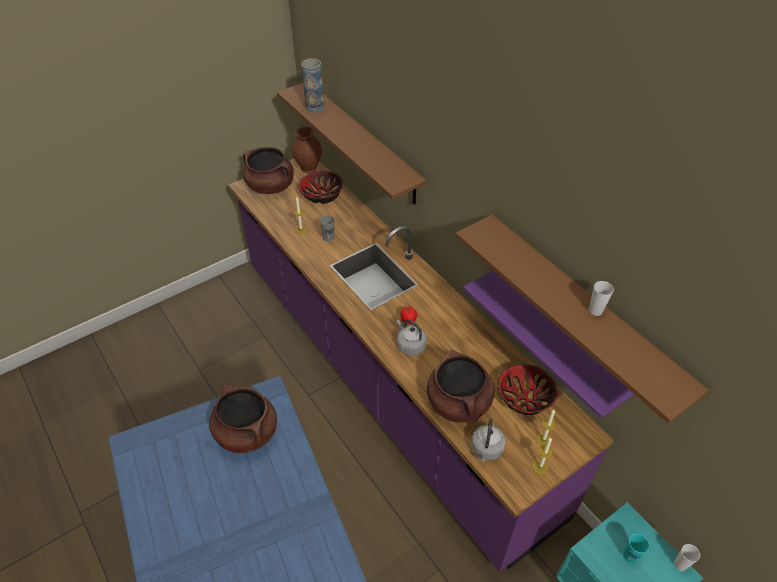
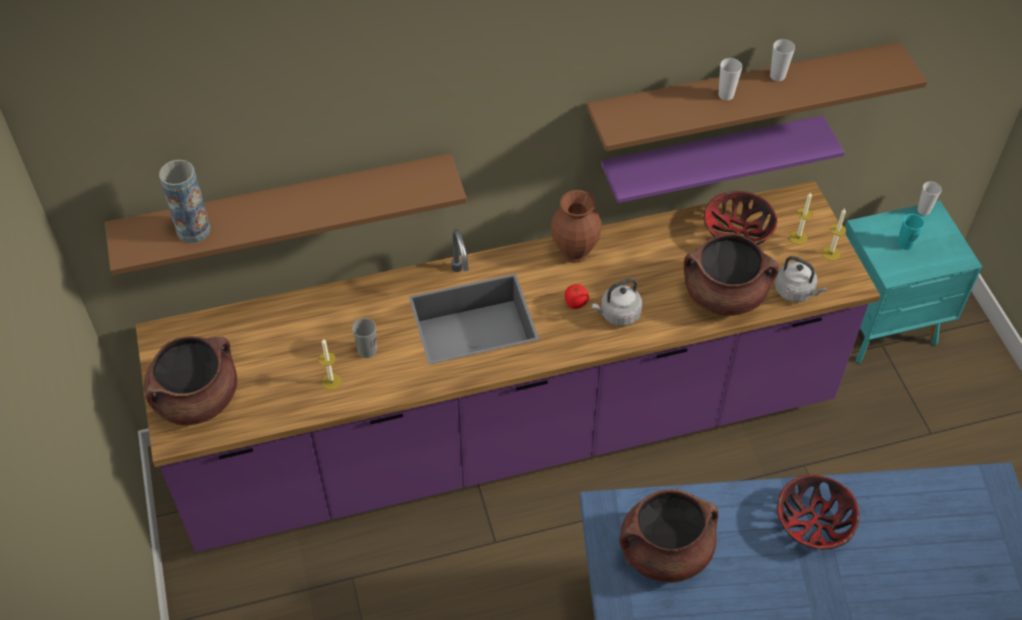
camera: 70 degrees left, 5 degrees up
brown vase [292,126,322,173] -> brown vase moved to [551,190,602,263]
bowl [298,171,343,204] -> bowl moved to [777,475,859,550]
none -> cup [718,58,742,100]

